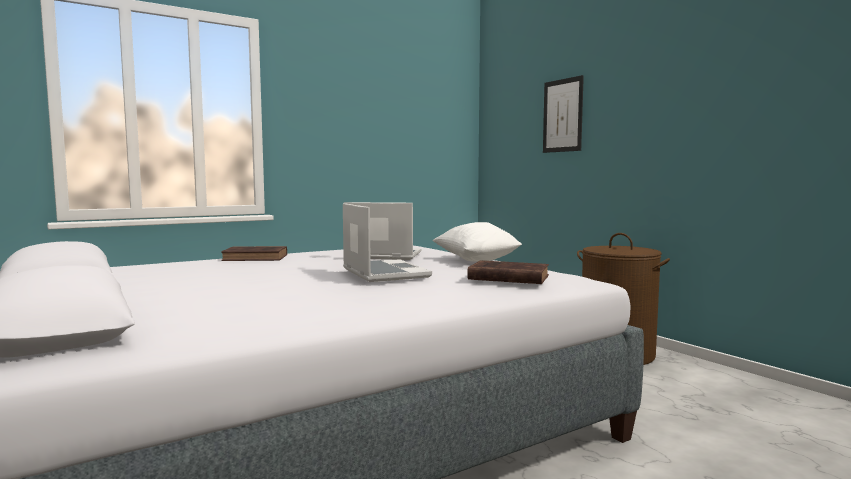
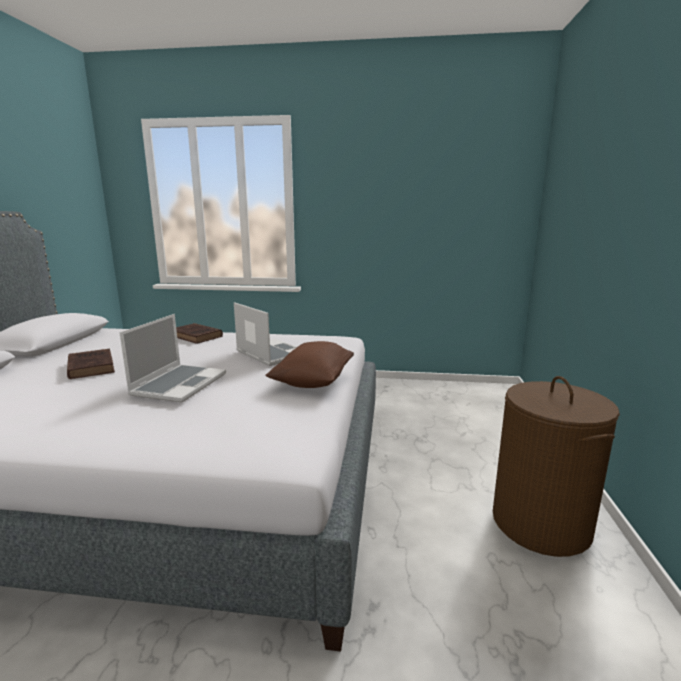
camera: 40 degrees right, 10 degrees up
white pillow [432,222,522,262] -> brown pillow [265,341,354,388]
brown book [467,260,549,284] -> brown book moved to [67,349,115,379]
picture [543,75,584,153] -> none

